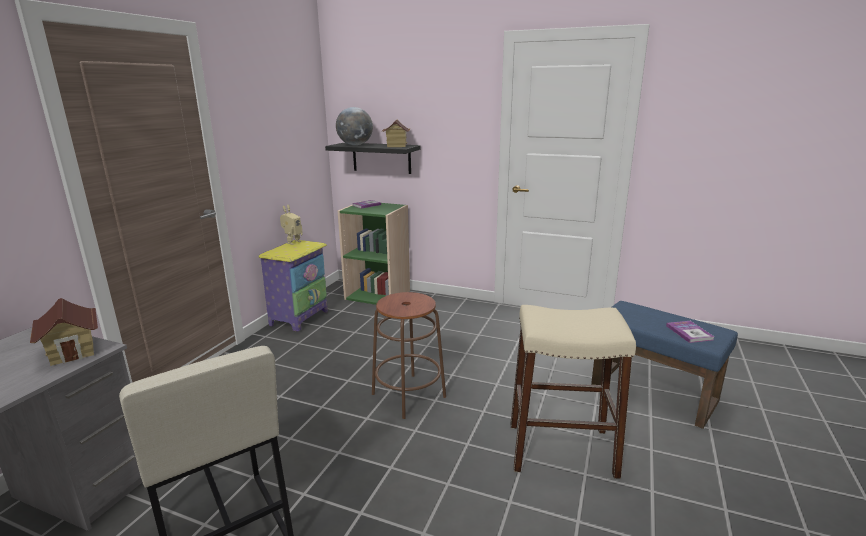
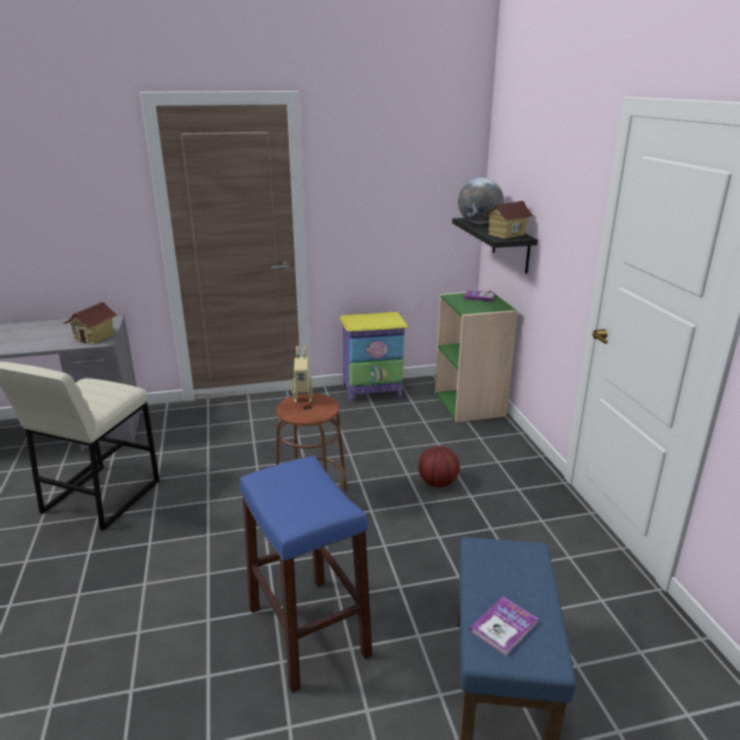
camera: 55 degrees right, 5 degrees up
toy robot [280,205,303,245] -> toy robot moved to [291,346,313,403]
beige stool [511,305,636,479] -> blue stool [240,456,372,693]
none -> basketball [418,446,460,488]

